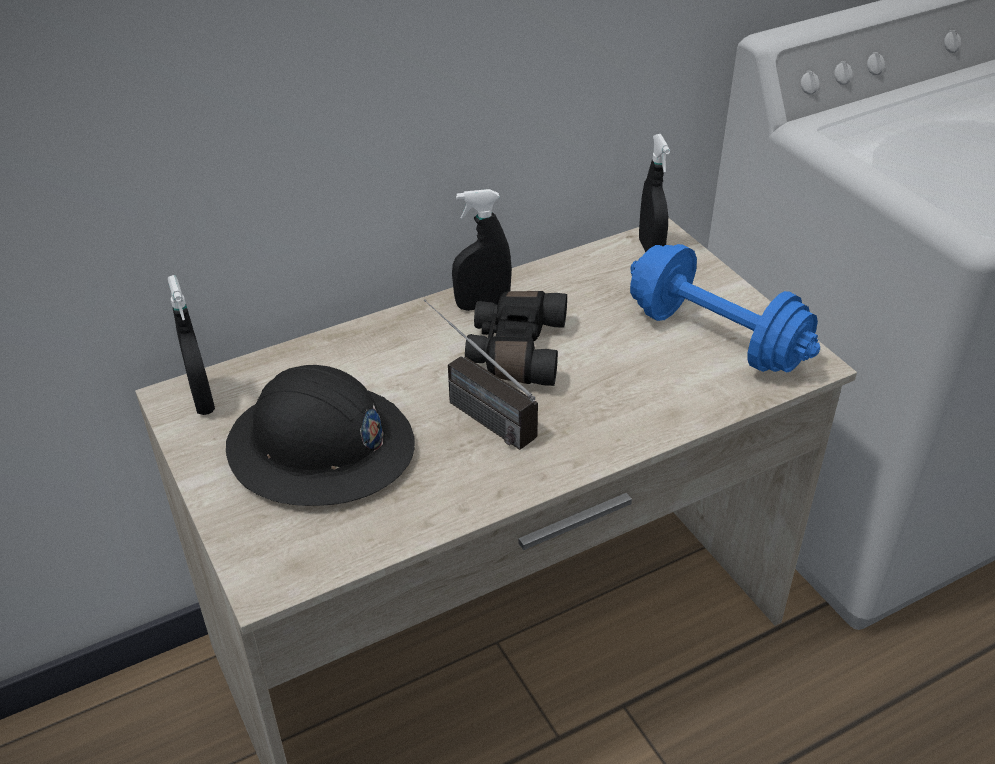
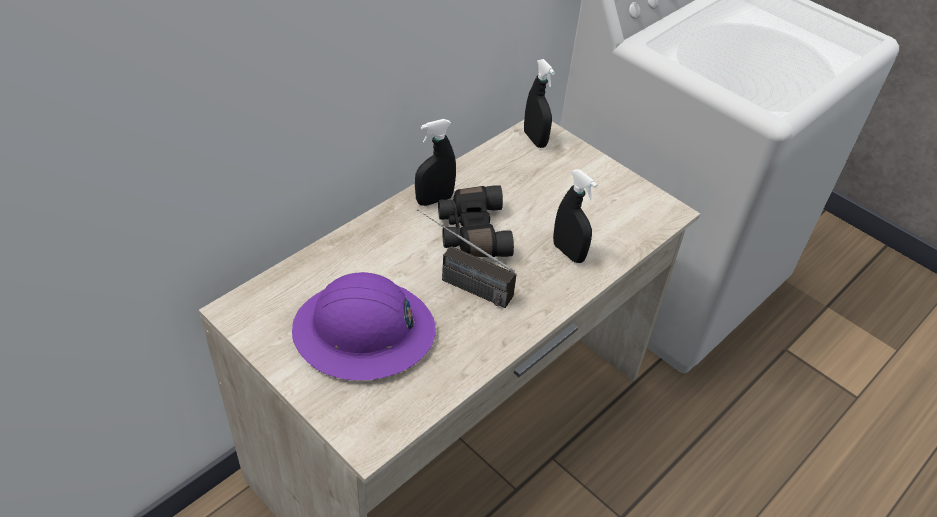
camera: 20 degrees left, 5 degrees up
black spray bottle [168,275,215,415] -> black spray bottle moved to [553,169,598,263]
black hard hat [226,365,415,506] -> purple hard hat [292,272,436,380]
blue dumbbell [630,244,820,372] -> none

